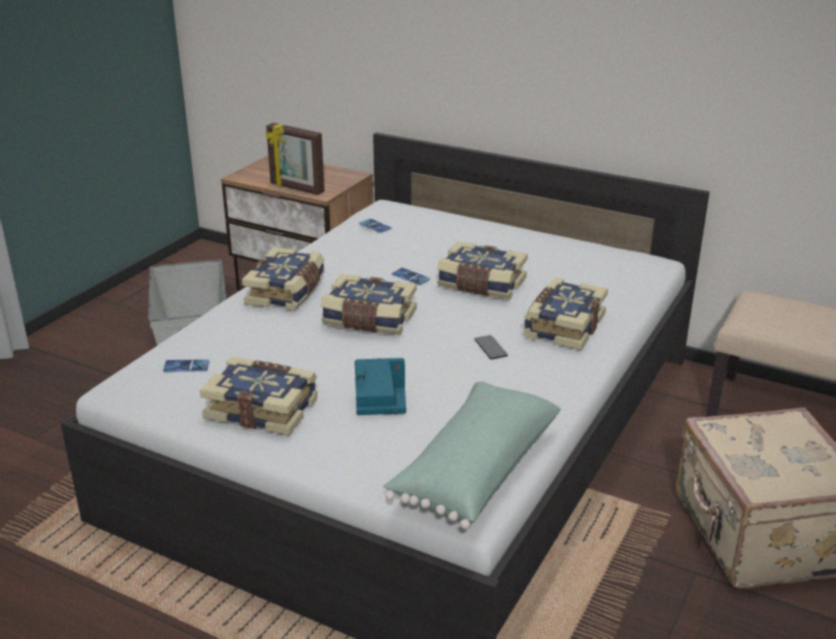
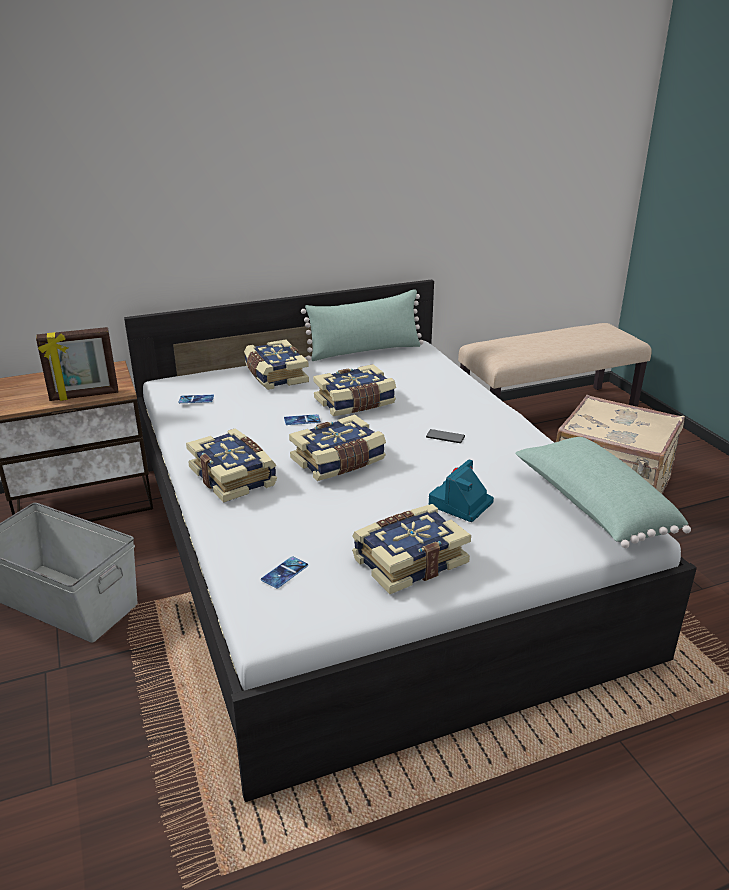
camera: 50 degrees left, 0 degrees up
book [523,278,608,350] -> book moved to [244,340,309,390]
none -> green pillow [301,289,424,361]

